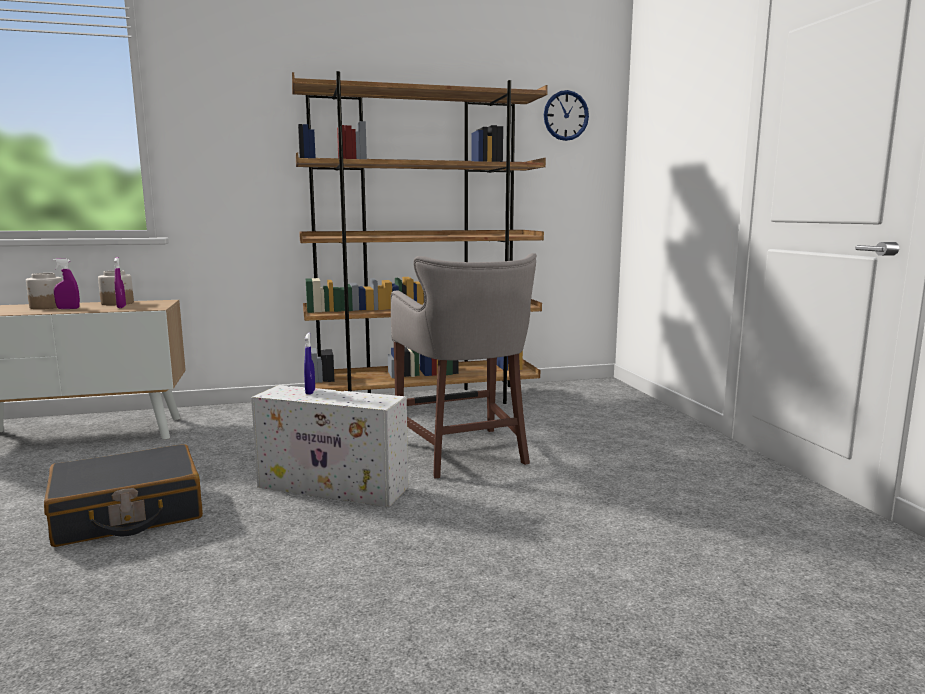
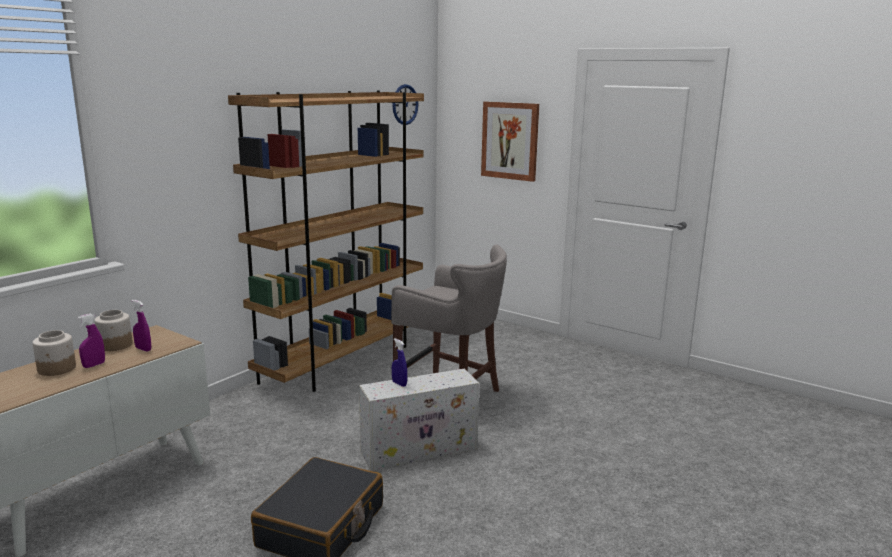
camera: 40 degrees left, 5 degrees up
none -> picture [481,102,539,182]

